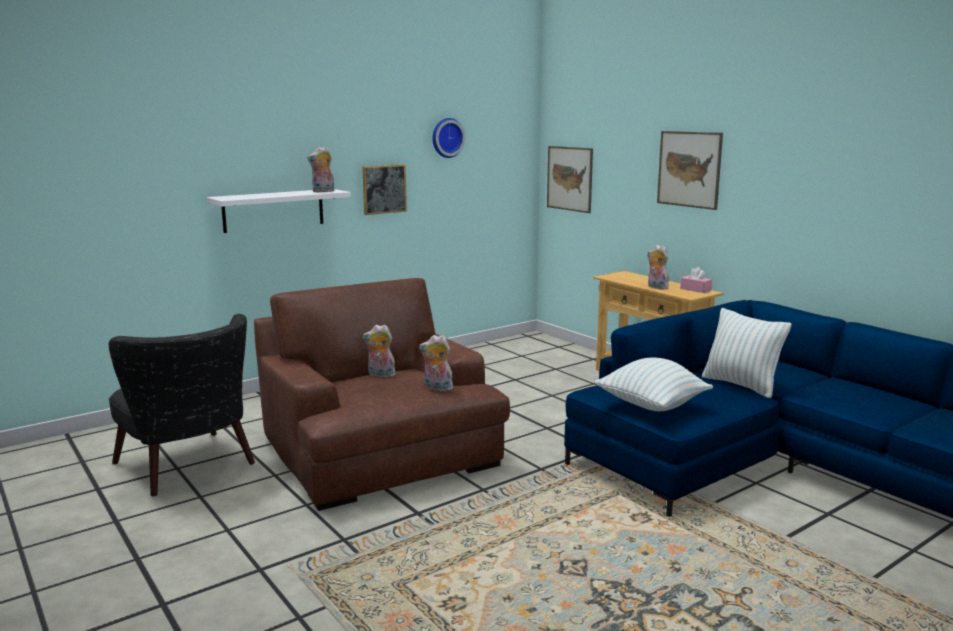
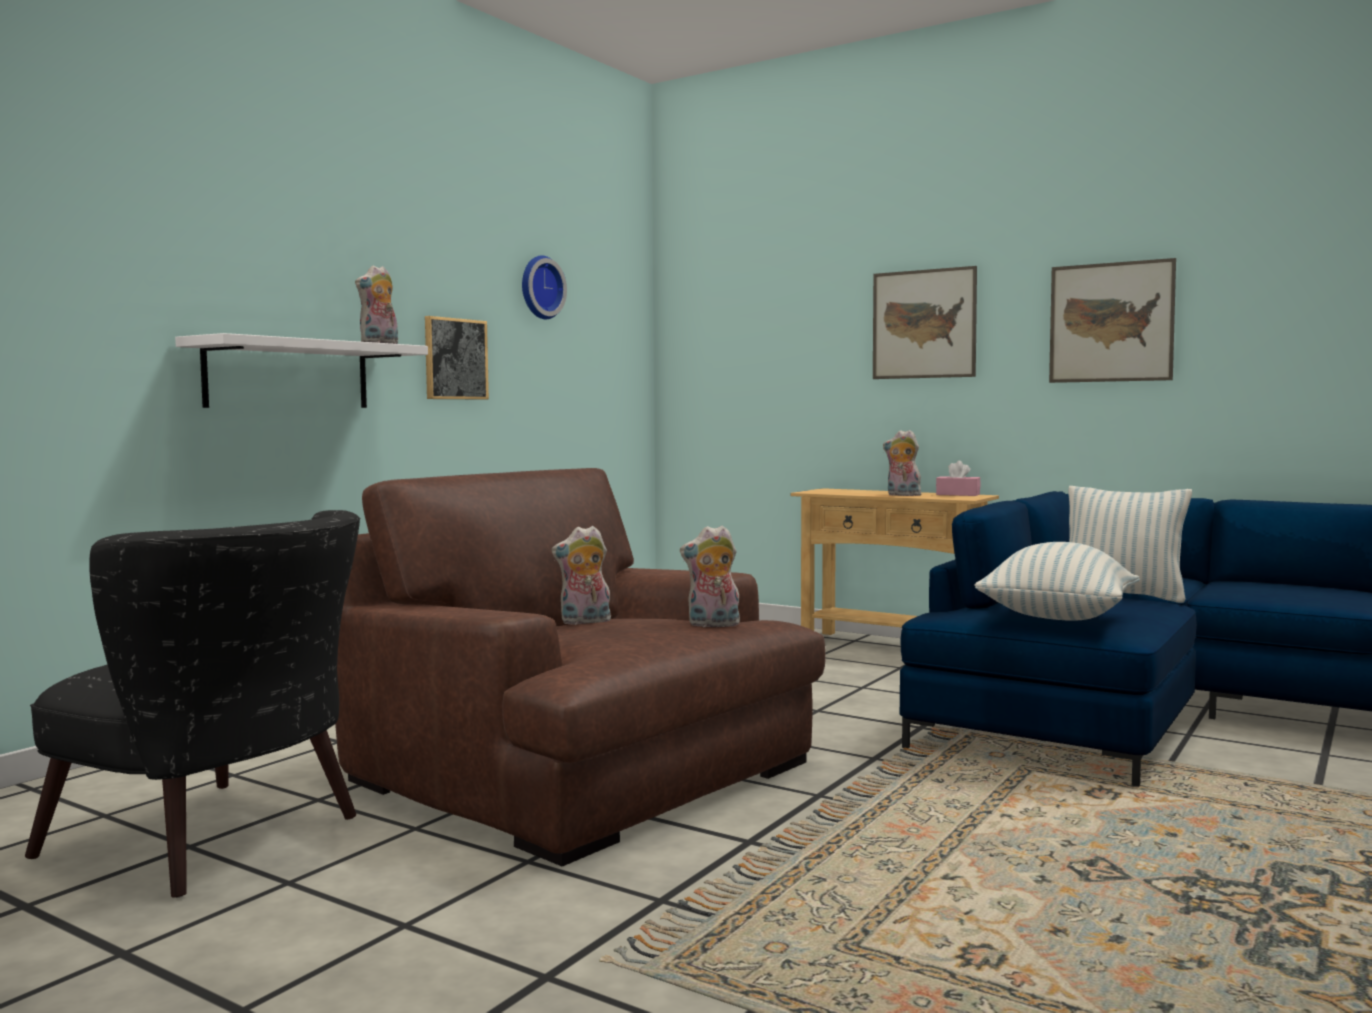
camera: 20 degrees left, 10 degrees down
picture [547,146,593,213] -> picture moved to [1049,258,1176,383]

